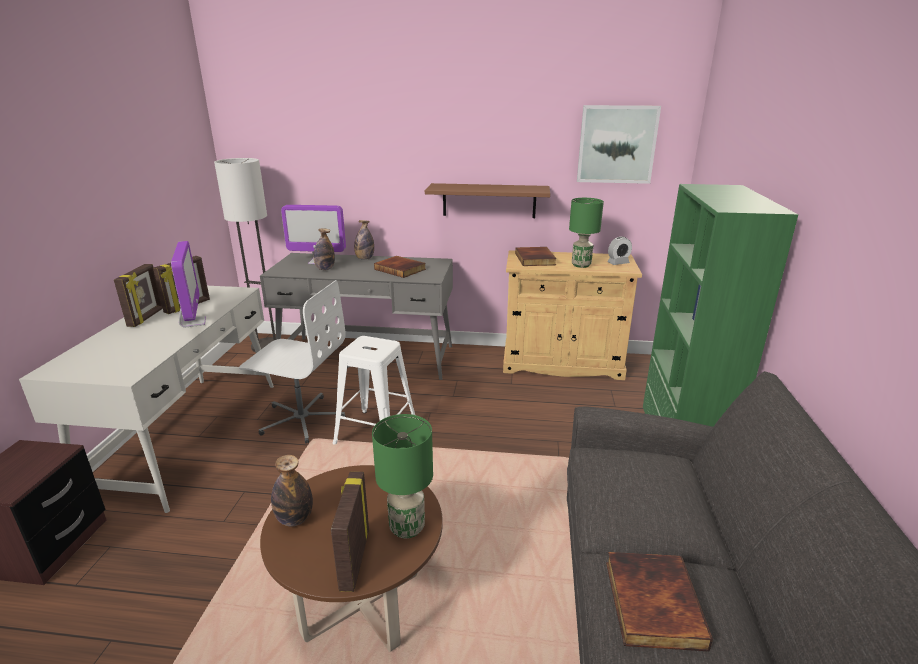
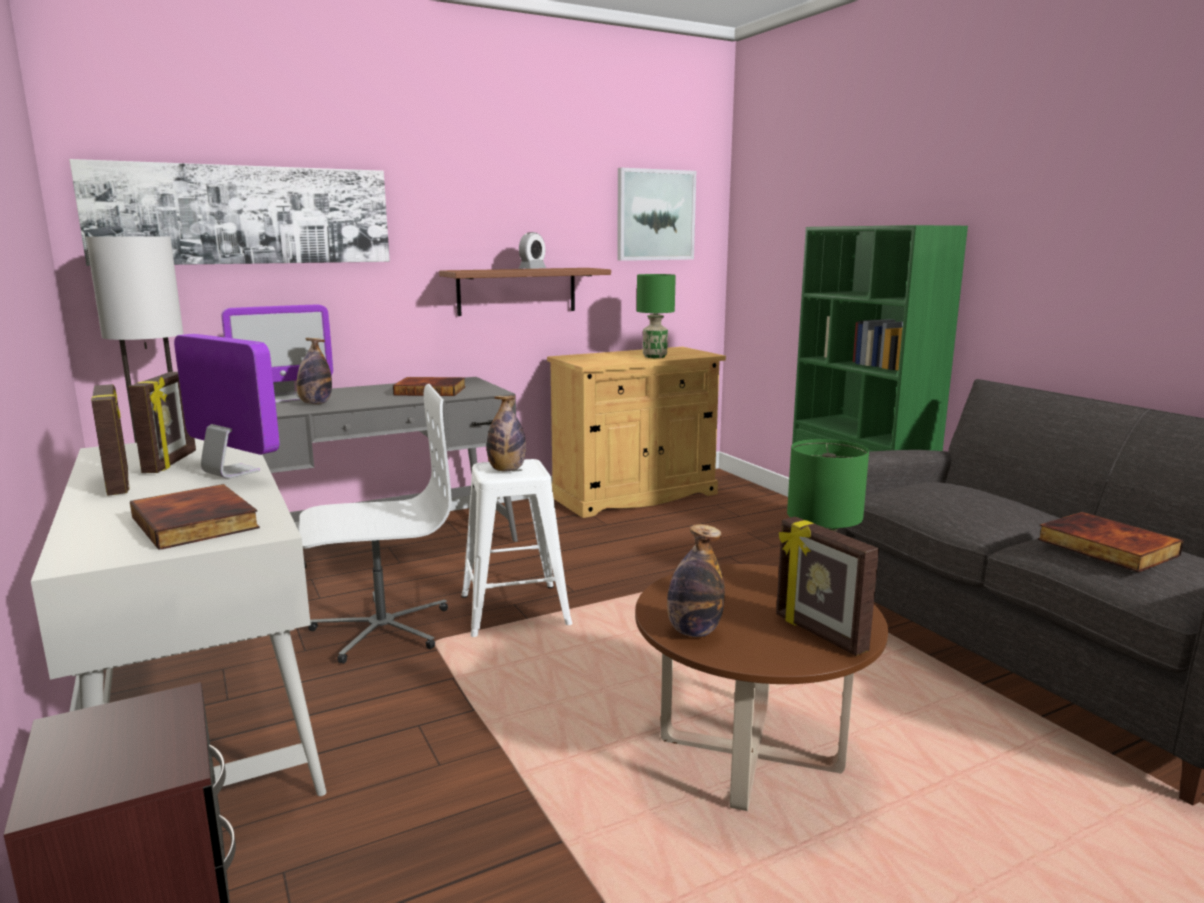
camera: 35 degrees left, 10 degrees down
bottle [354,220,374,260] -> bottle moved to [487,395,526,471]
book [515,247,557,266] -> book moved to [130,484,260,550]
alarm clock [607,237,632,265] -> alarm clock moved to [519,232,546,269]
none -> picture [69,159,390,266]

